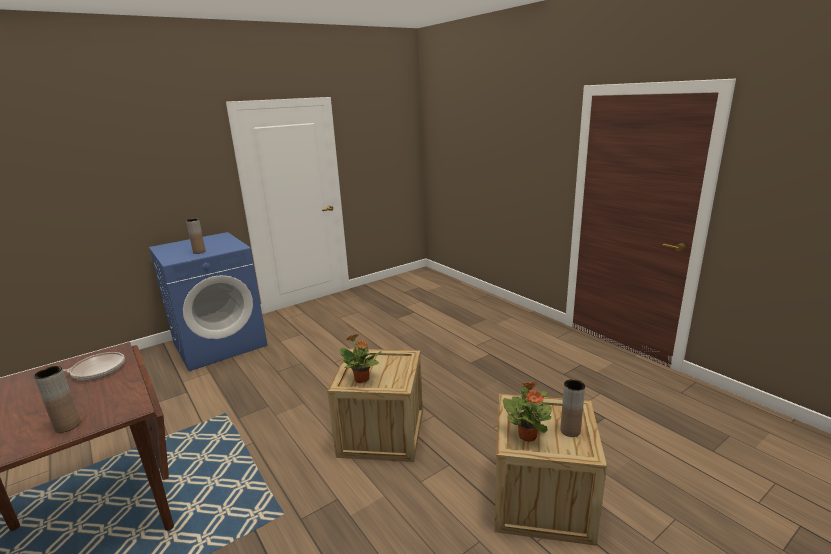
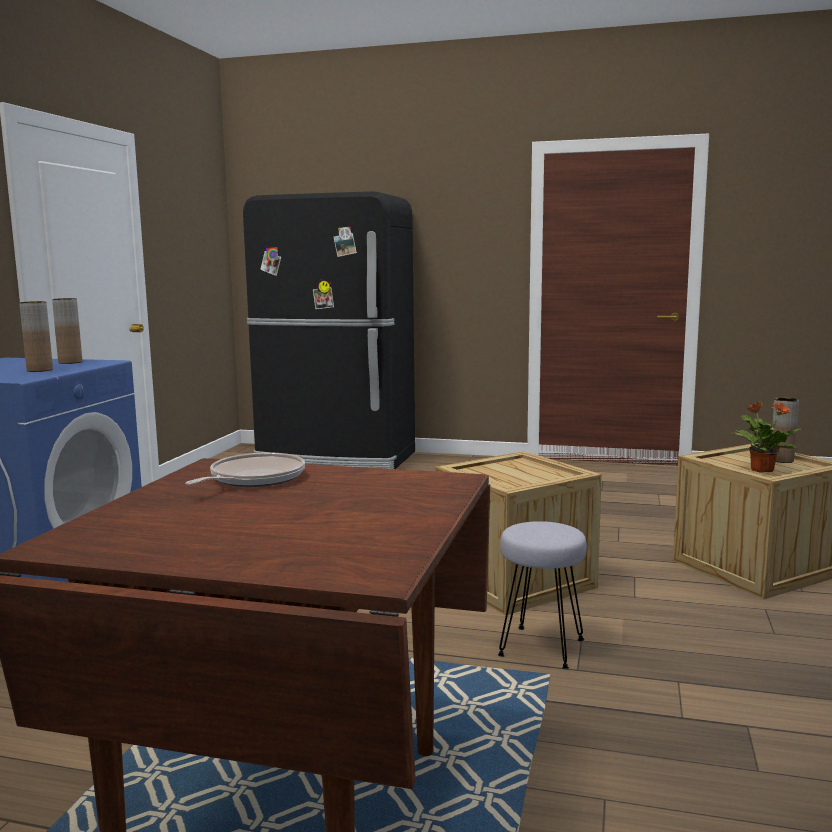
camera: 40 degrees left, 10 degrees down
brown vase [34,366,81,433] -> brown vase moved to [52,298,82,364]
potted plant [340,334,382,383] -> none
none -> black fridge [243,191,415,469]
none -> grey stool [498,521,587,669]

